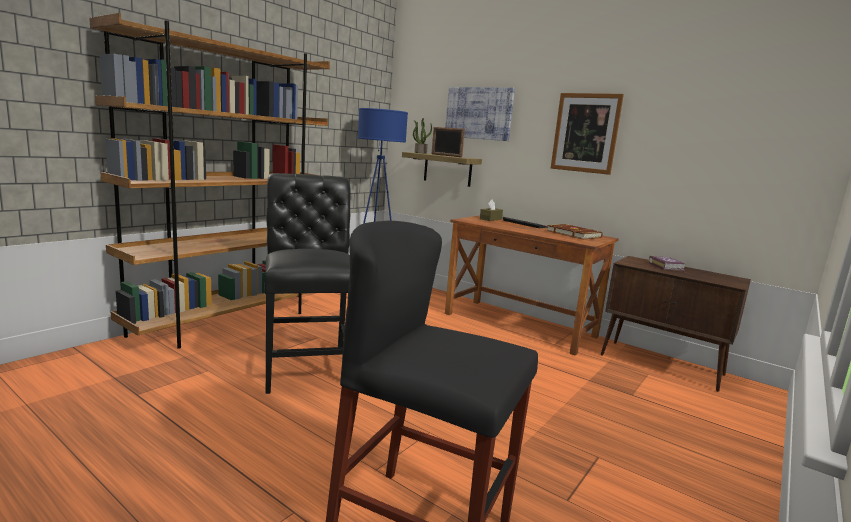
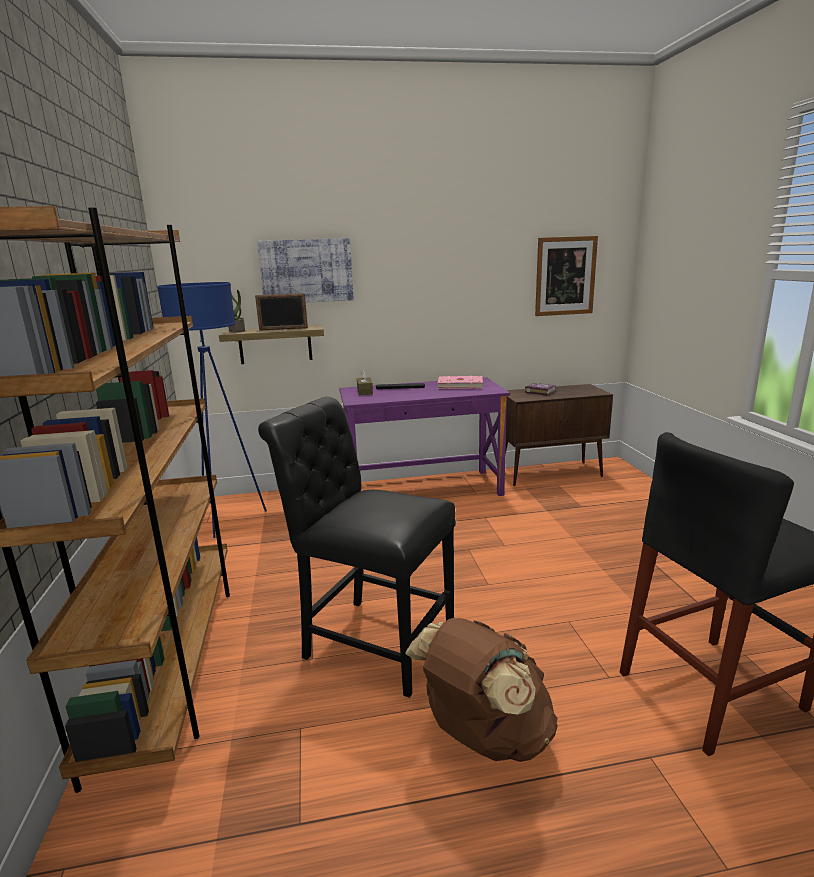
camera: 45 degrees left, 5 degrees up
brown desk [445,216,619,356] -> purple desk [339,377,510,496]
brown book [546,224,603,239] -> pink book [438,376,483,389]
picture [551,93,624,175] -> picture moved to [535,236,598,316]
none -> brown backpack [405,618,558,762]

